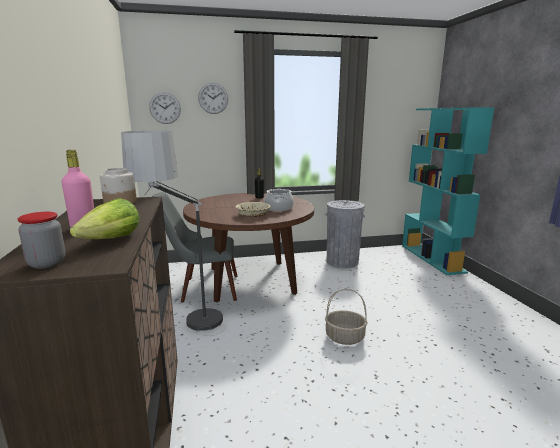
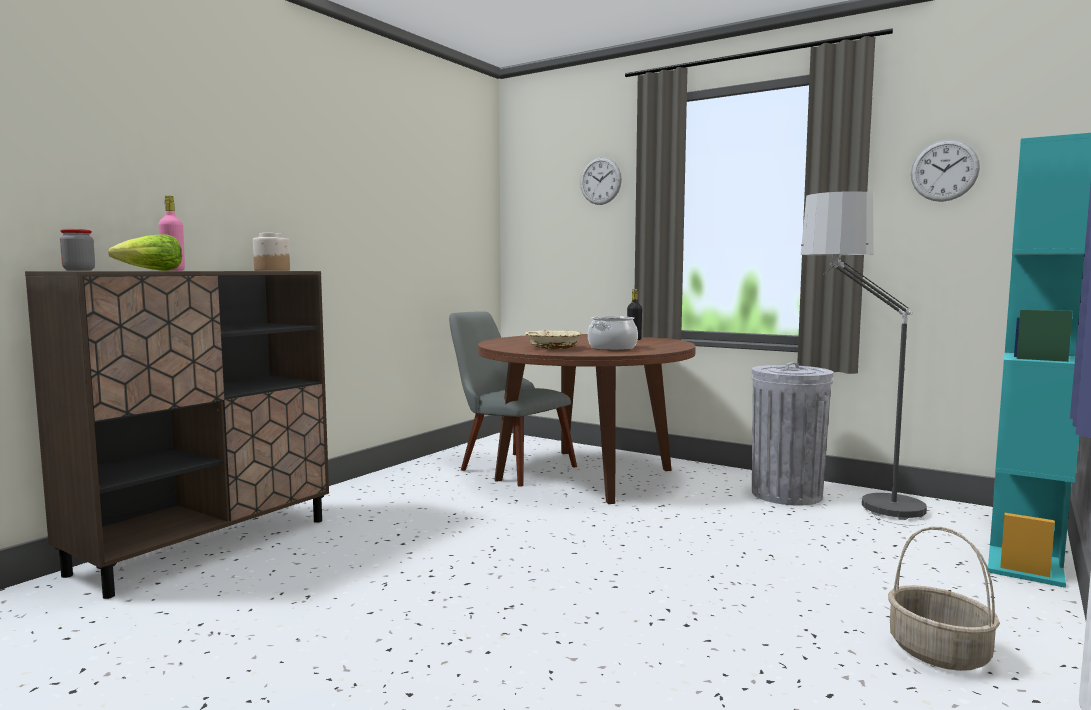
camera: 45 degrees right, 10 degrees down
floor lamp [121,131,225,336] -> floor lamp moved to [801,191,927,525]
wall clock [149,92,181,124] -> wall clock moved to [911,140,980,202]
basket [325,289,368,345] -> basket moved to [888,527,1000,671]

